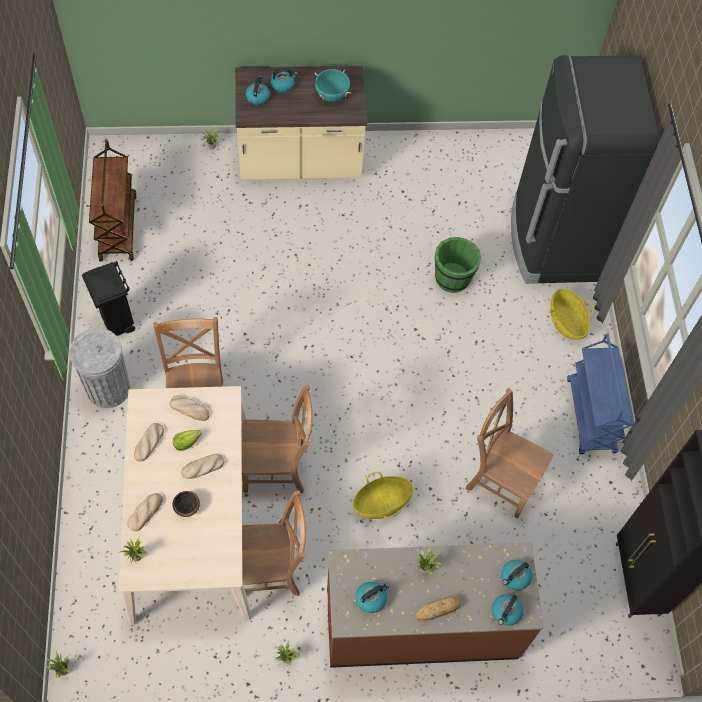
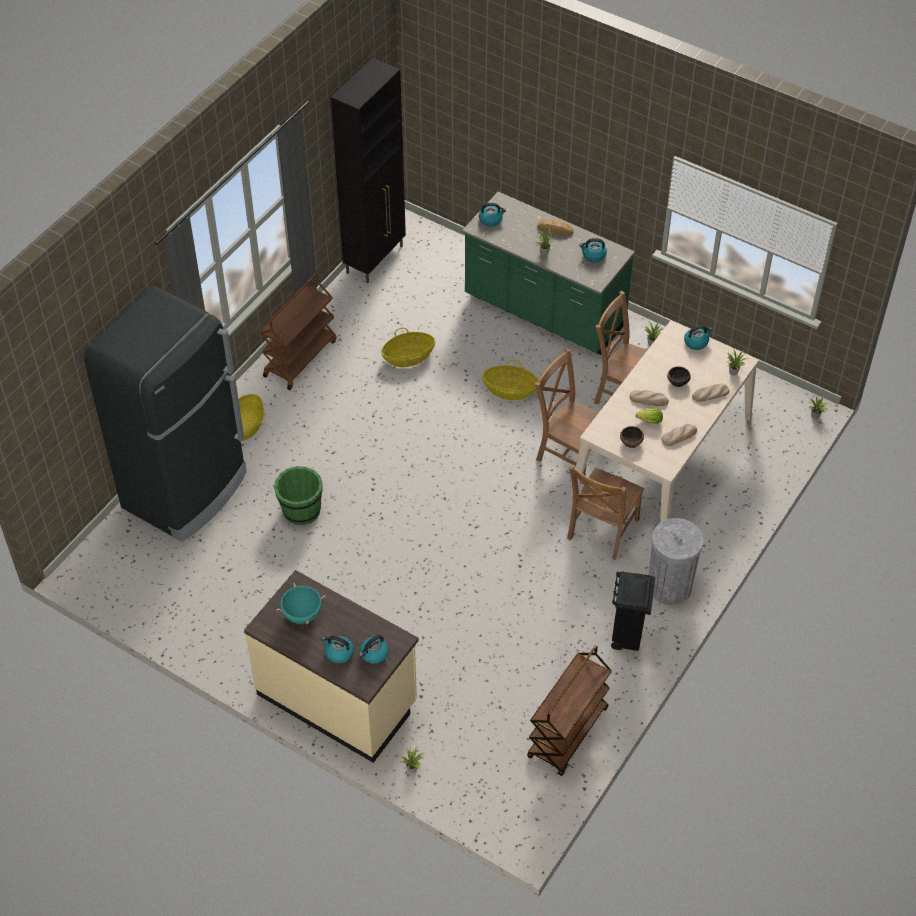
camera: 140 degrees left, 10 degrees down
bread [170,395,210,421] -> bowl [620,426,644,448]
brown counter [327,543,543,668] -> green counter [462,192,635,355]
brown chair [466,388,554,519] -> basket [381,328,435,367]
kettle [492,594,523,626] -> kettle moved to [684,325,712,350]
blue cart [567,334,633,455] -> brown cart [259,273,337,390]

